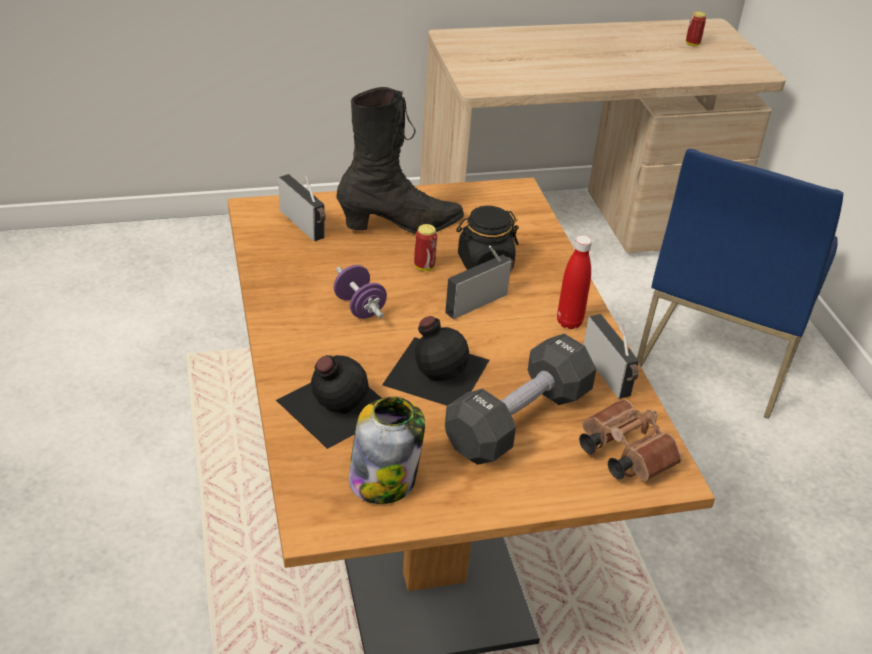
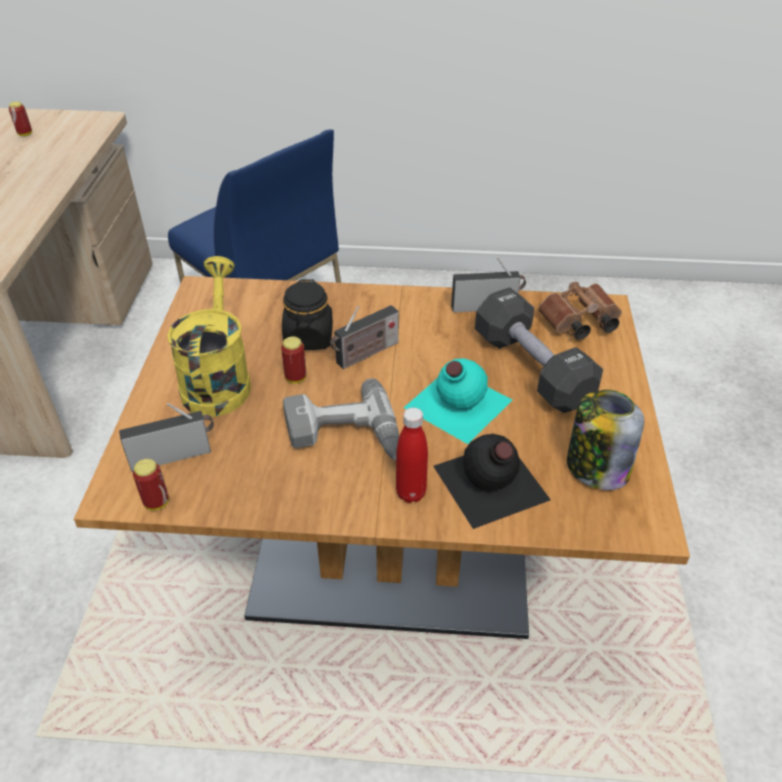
camera: 70 degrees left, 5 degrees up
purple dumbbell [334,265,387,319] -> power drill [283,378,399,460]
black boot [336,87,464,235] -> yellow watering can [167,256,251,417]
black bottle [382,316,489,406] -> turquoise bottle [404,358,512,444]
radio [445,246,514,319] -> radio turned 105 degrees counterclockwise [330,305,399,369]
red bottle [557,235,592,329] -> red bottle moved to [396,407,428,503]
none -> can [133,459,169,510]

